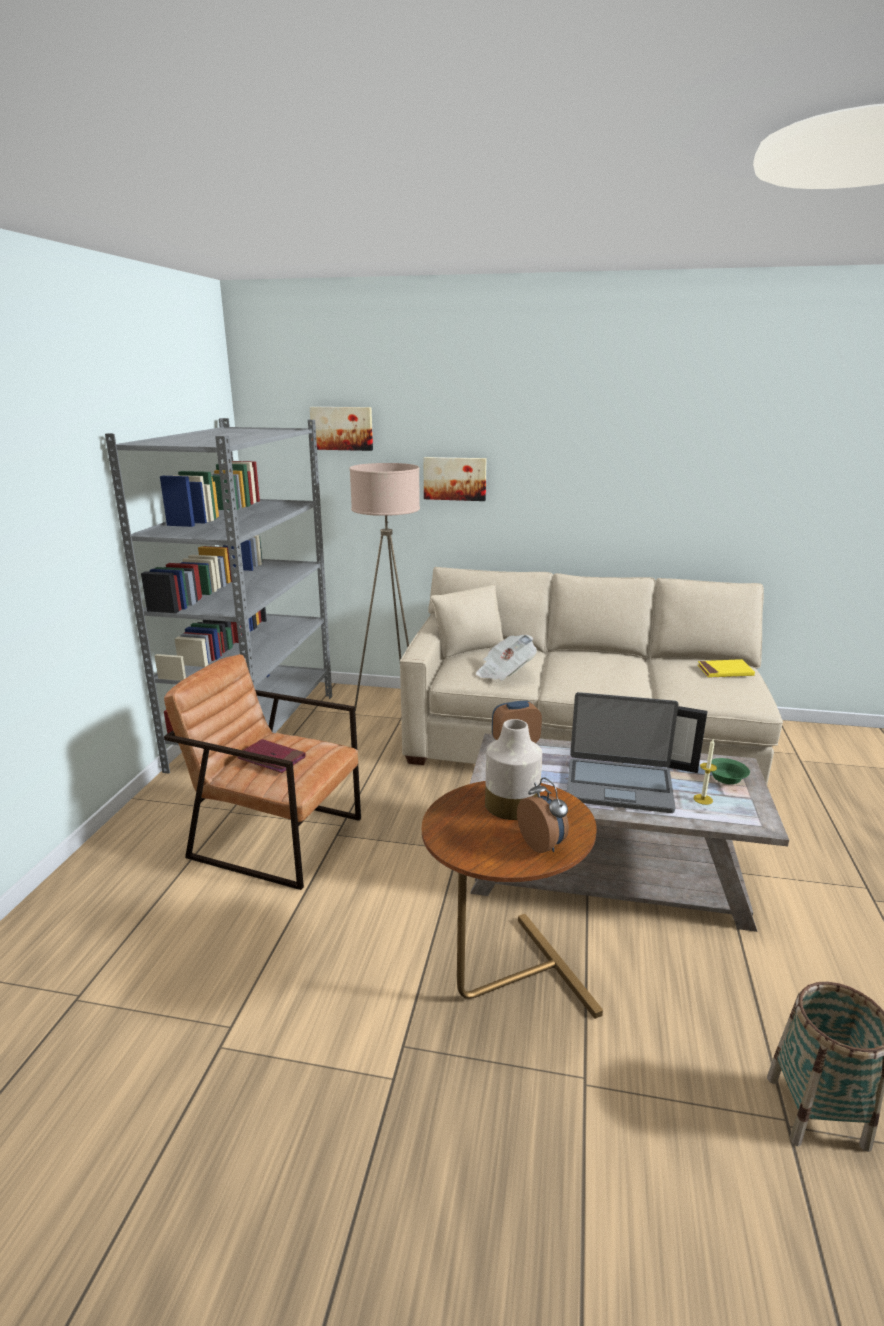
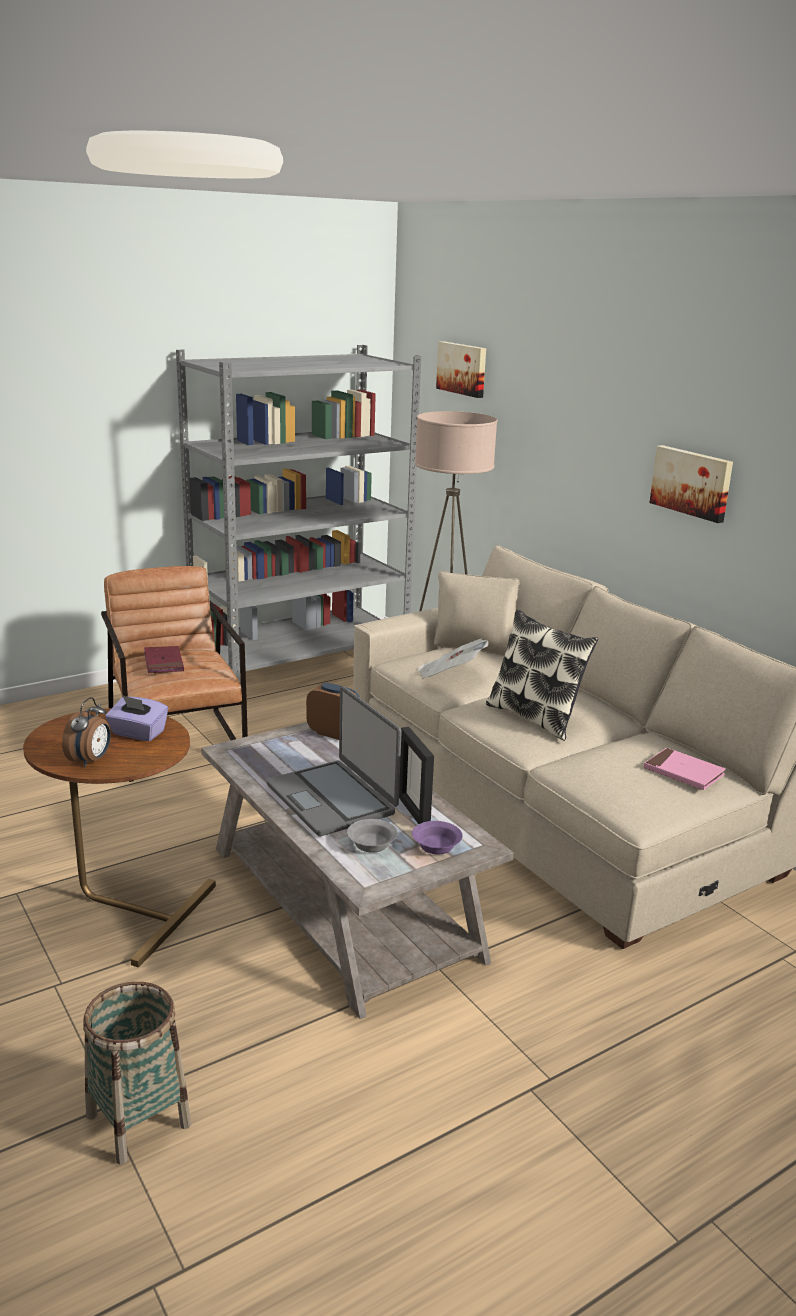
camera: 45 degrees right, 0 degrees up
picture [423,457,487,501] -> picture moved to [649,445,733,523]
beige vase [485,719,542,820] -> purple tissue box [105,696,168,741]
candle [693,739,717,805] -> grey bowl [347,819,398,853]
yellow book [698,659,755,678] -> pink book [644,748,726,790]
green bowl [711,758,750,784] -> purple bowl [412,821,463,855]
none -> pillow [486,609,598,741]

